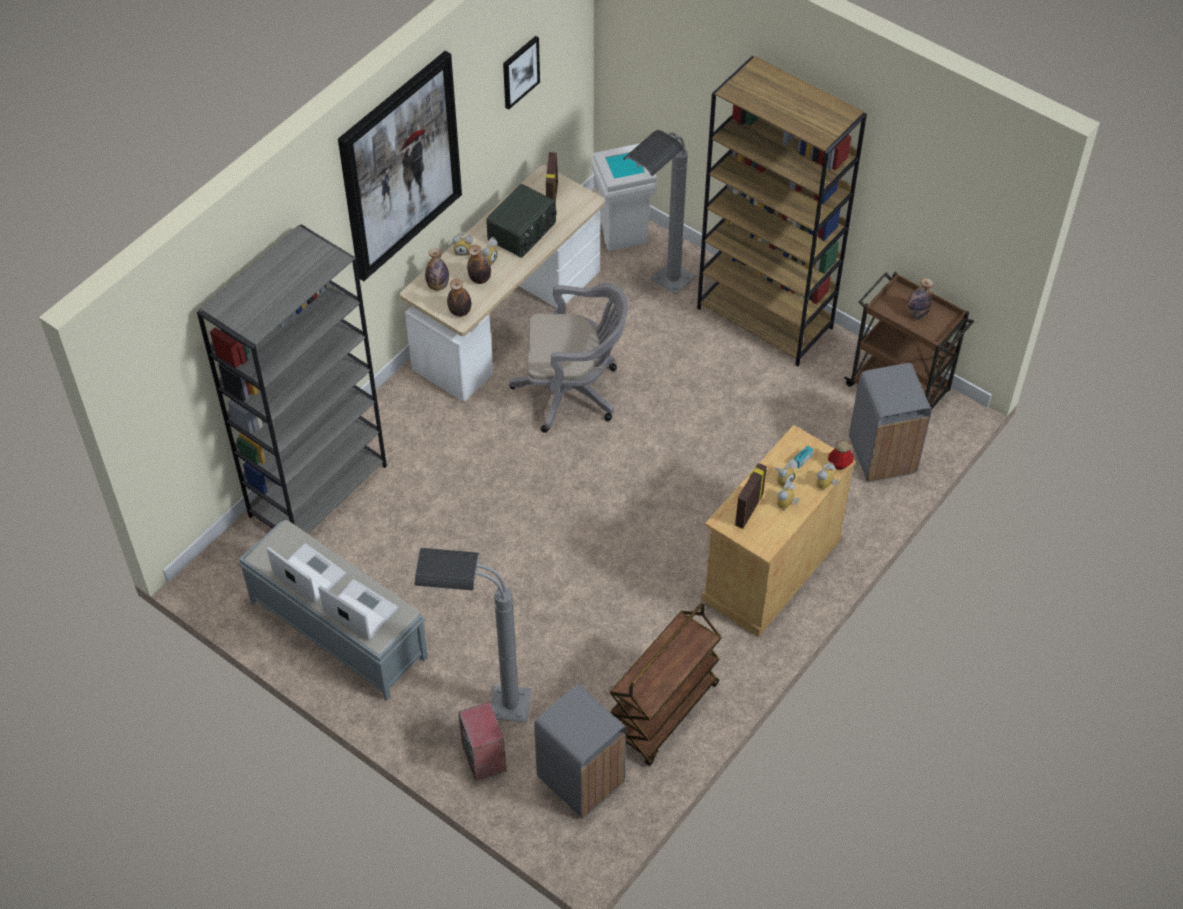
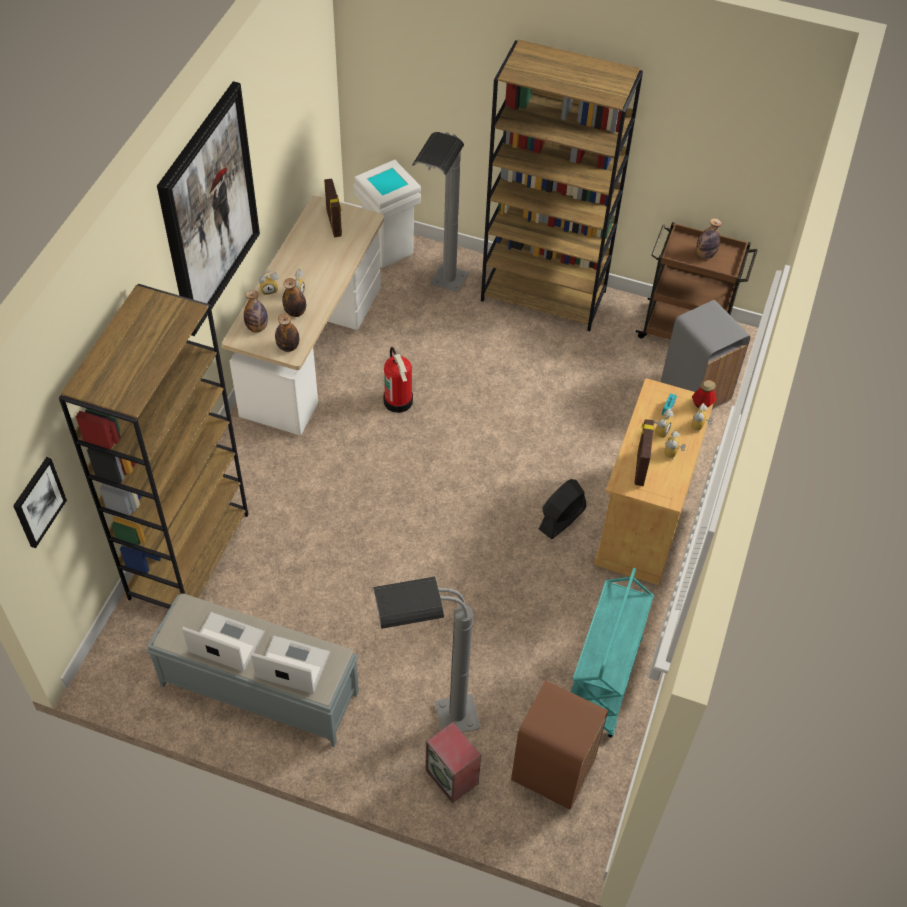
camera: 20 degrees left, 0 degrees up
grey bookcase [197,224,387,534] -> brown bookcase [59,284,248,609]
radio [486,184,557,258] -> none
picture [503,36,540,110] -> picture moved to [13,457,67,548]
grey office chair [509,283,628,433] -> fire extinguisher [383,347,413,413]
grey trash can [534,684,626,818] -> brown trash can [511,681,608,810]
brown cart [610,603,722,766] -> turquoise cart [571,568,654,738]
none -> black fan [539,479,586,539]

